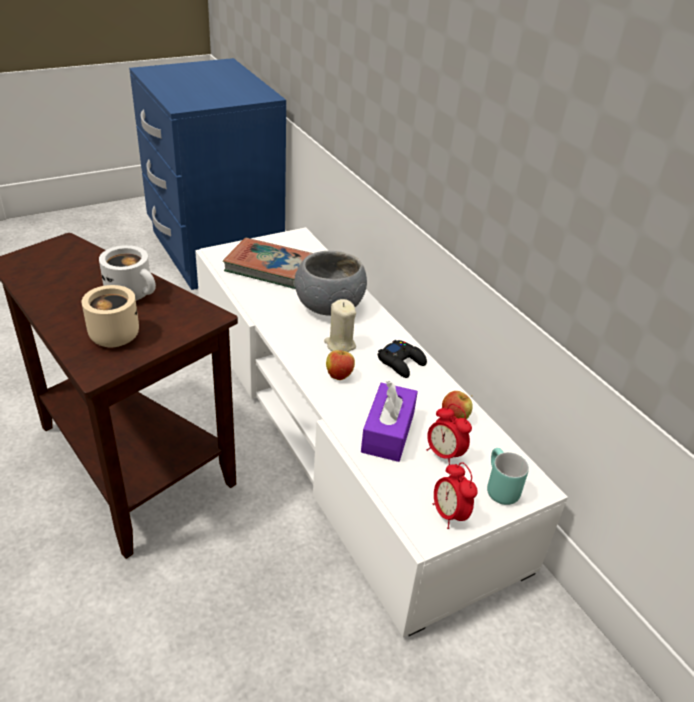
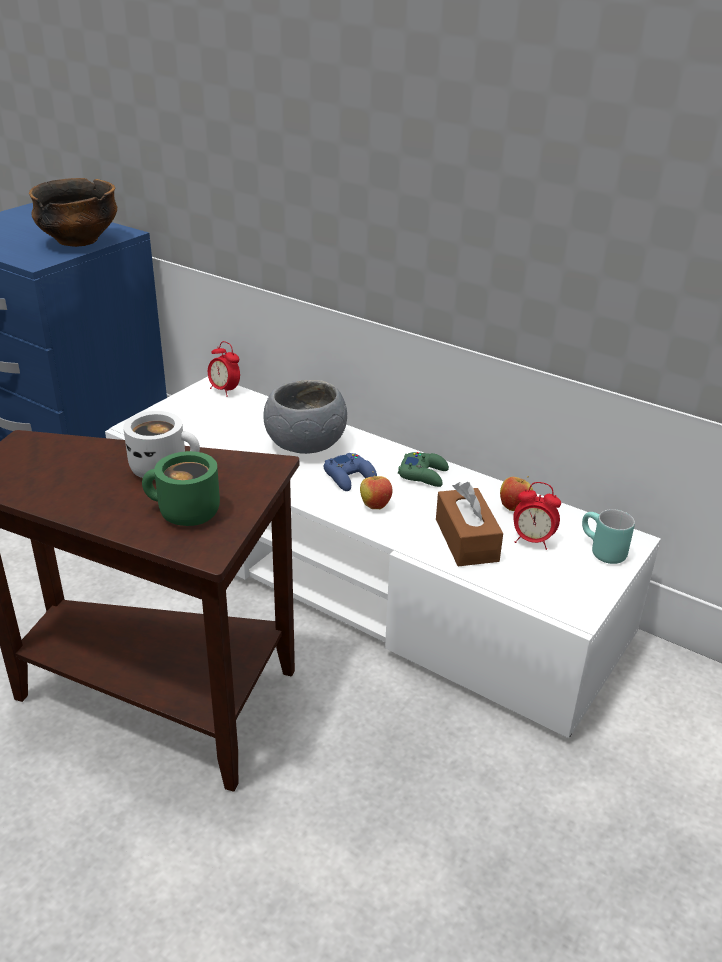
camera: 25 degrees left, 5 degrees down
beige mug [82,285,139,348] -> green mug [142,451,220,526]
book [223,238,312,289] -> none
beige candle [324,299,356,352] -> blue game controller [324,453,377,491]
purple tissue box [361,381,418,462] -> brown tissue box [436,482,503,566]
black game controller [378,340,427,378] -> green game controller [398,452,449,487]
alarm clock [432,462,478,529] -> alarm clock moved to [208,341,240,397]
none -> bowl [29,178,117,247]

